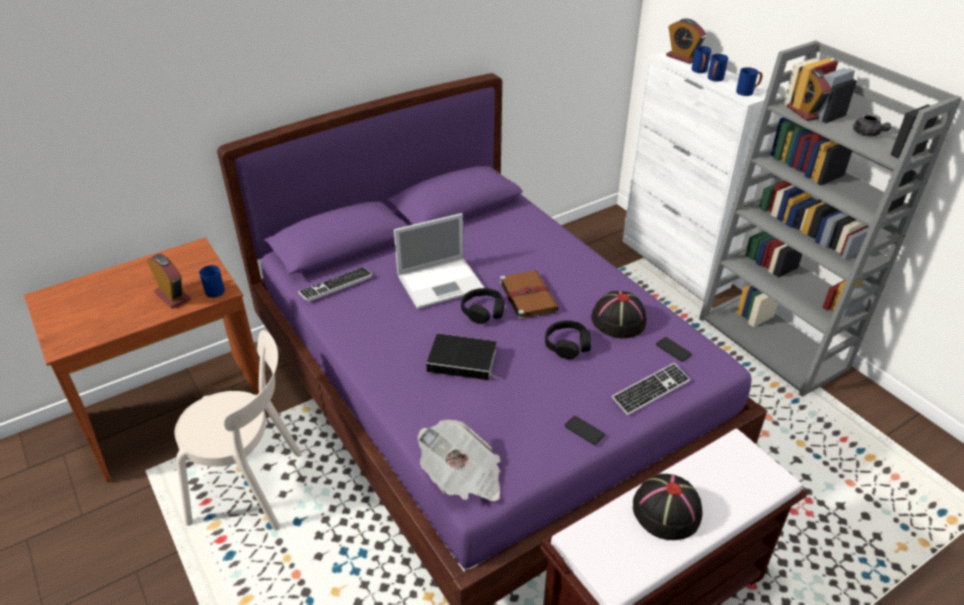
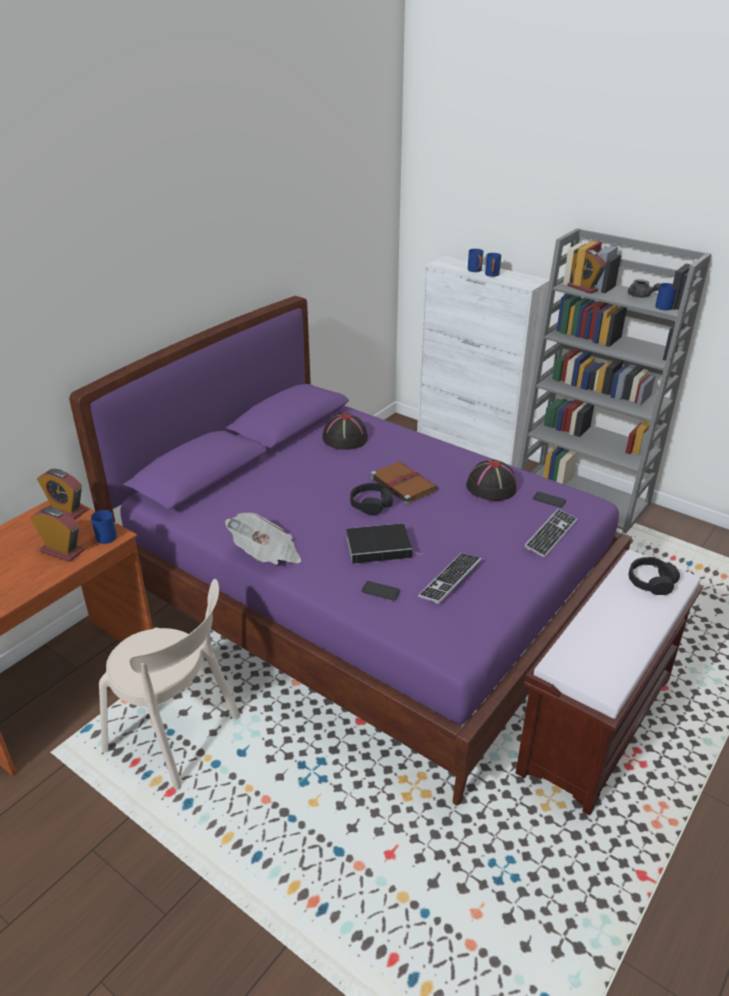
camera: 20 degrees left, 5 degrees down
beige chair [175,330,302,530] -> beige chair turned 45 degrees clockwise [99,579,241,790]
keyboard [298,267,373,302] -> keyboard moved to [418,553,482,604]
laptop [394,213,485,309] -> none
newspaper [418,420,500,501] -> newspaper moved to [225,513,301,565]
black headphones [545,320,591,359] -> black headphones moved to [629,557,680,595]
phone [565,416,605,445] -> phone moved to [362,581,400,601]
black hat [633,474,702,540] -> black hat moved to [322,413,368,450]
alarm clock [666,18,706,64] -> alarm clock moved to [37,469,87,520]
blue mug [736,67,763,96] -> blue mug moved to [655,283,677,310]

